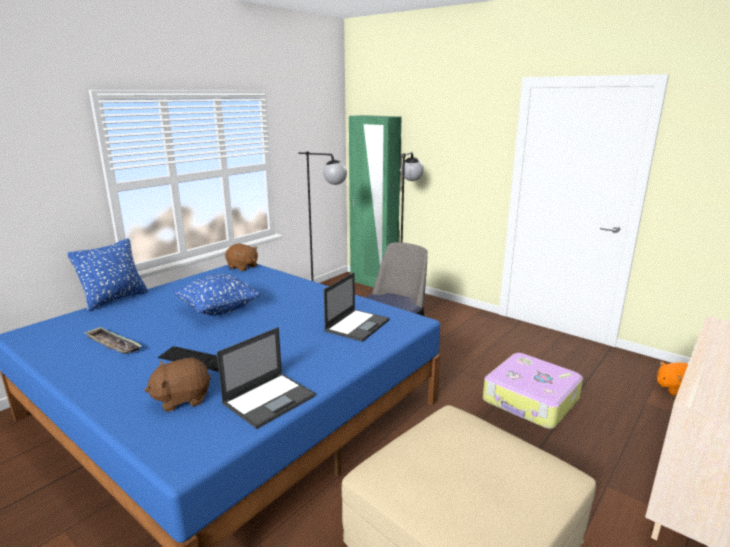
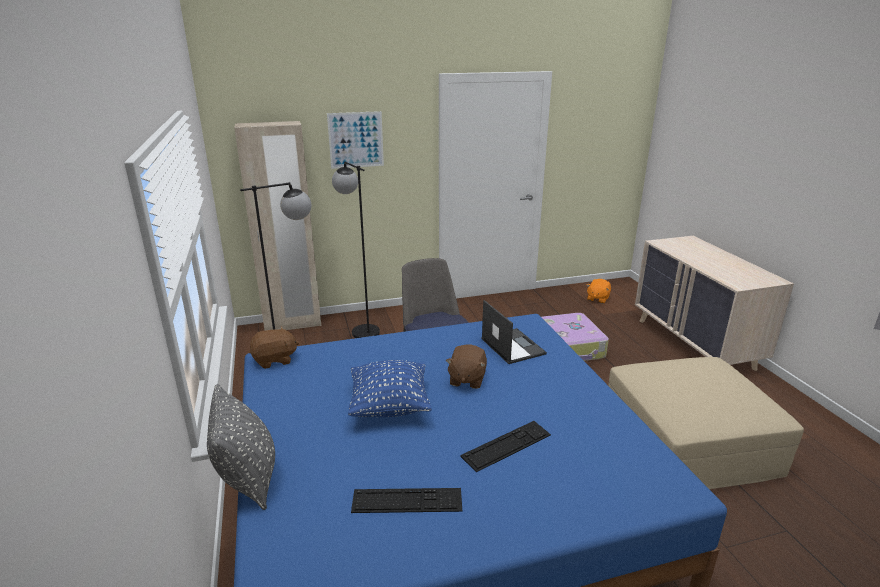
camera: 55 degrees left, 5 degrees up
blue pillow [67,238,148,312] -> grey pillow [207,384,275,510]
tray [85,327,142,354] -> keyboard [351,488,462,513]
brown plush toy [144,358,211,412] -> brown plush toy moved to [446,344,487,389]
laptop [217,327,316,429] -> none
green wardrobe [349,115,401,288] -> beige wardrobe [234,121,321,330]
none -> picture [327,111,384,169]

